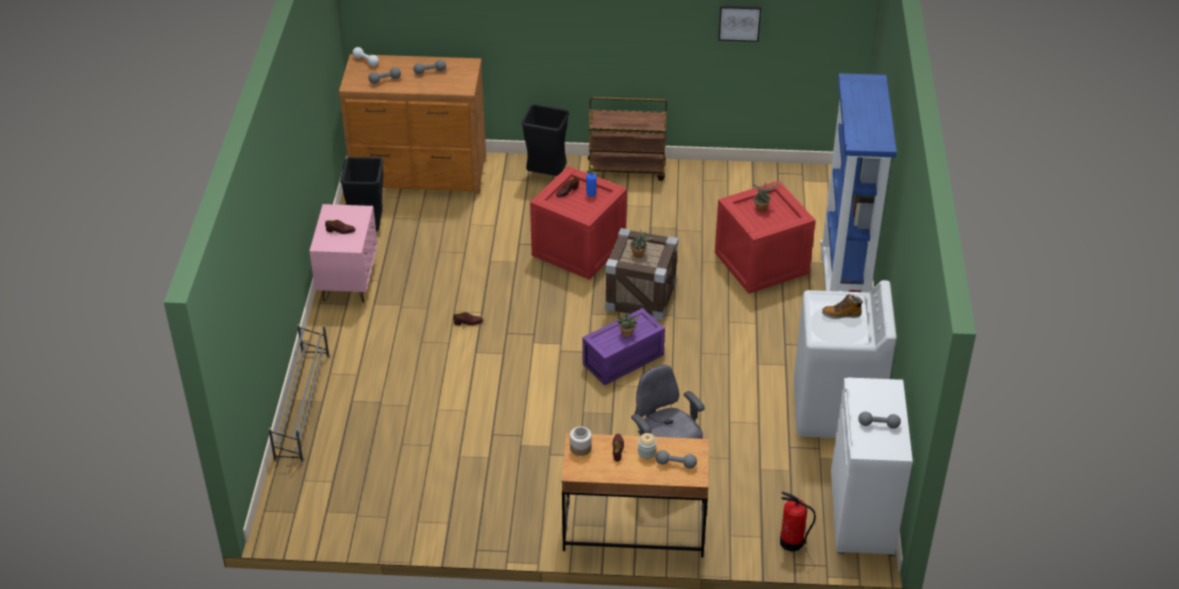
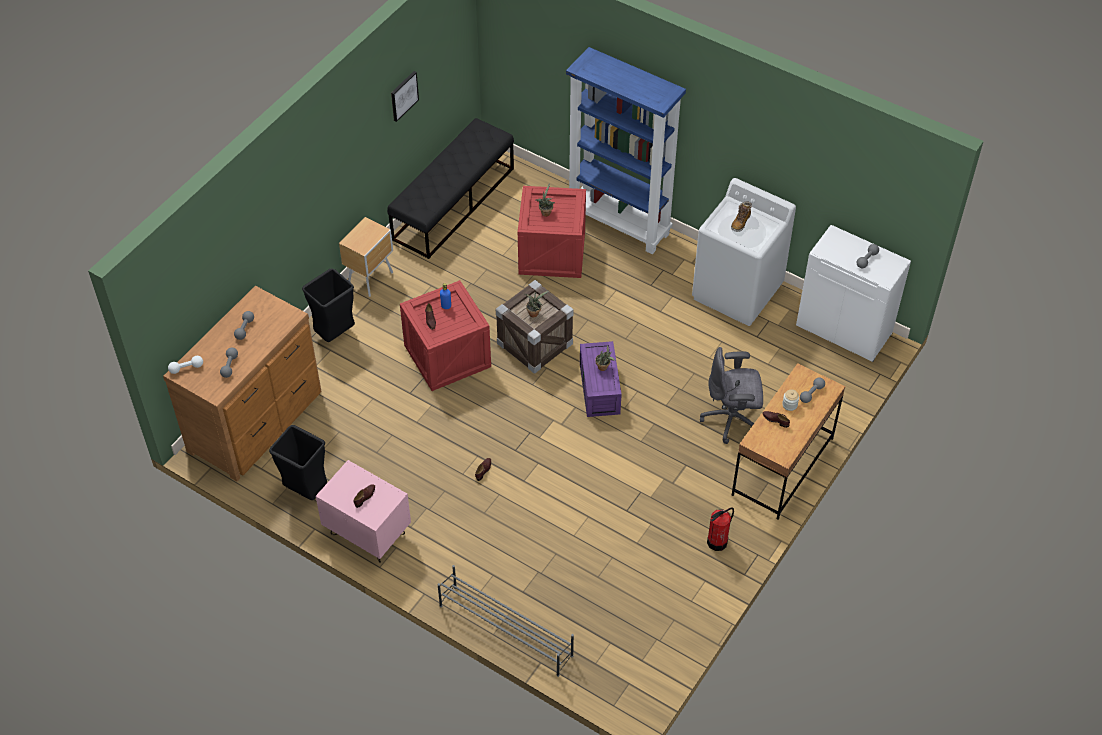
camera: 60 degrees left, 10 degrees up
jar [570,426,592,456] -> none
brown cart [588,97,667,181] -> brown nightstand [339,217,393,297]
fire extinguisher [780,492,816,552] -> fire extinguisher moved to [707,508,734,551]
none -> black bench [387,118,514,259]

